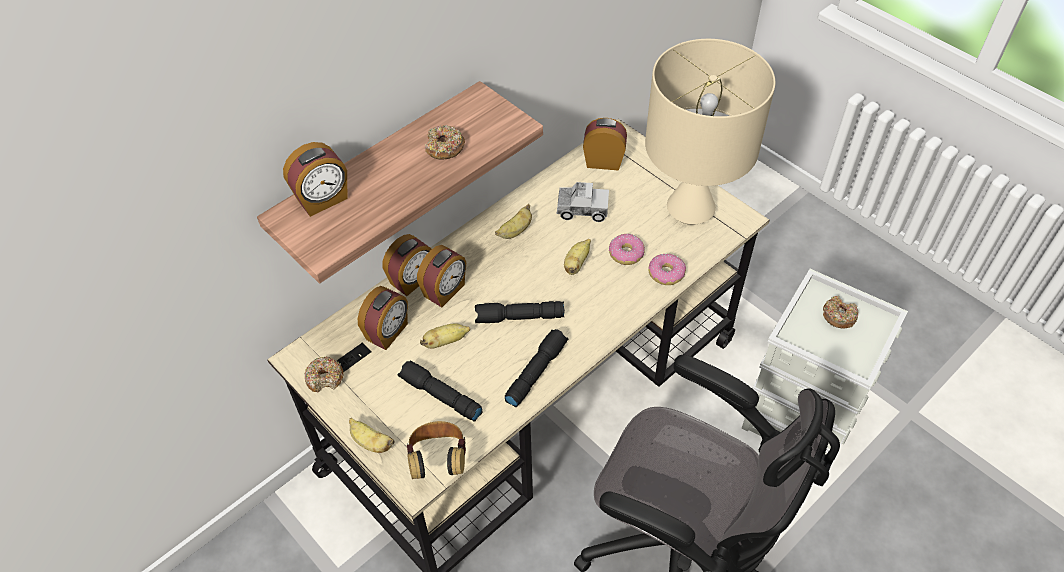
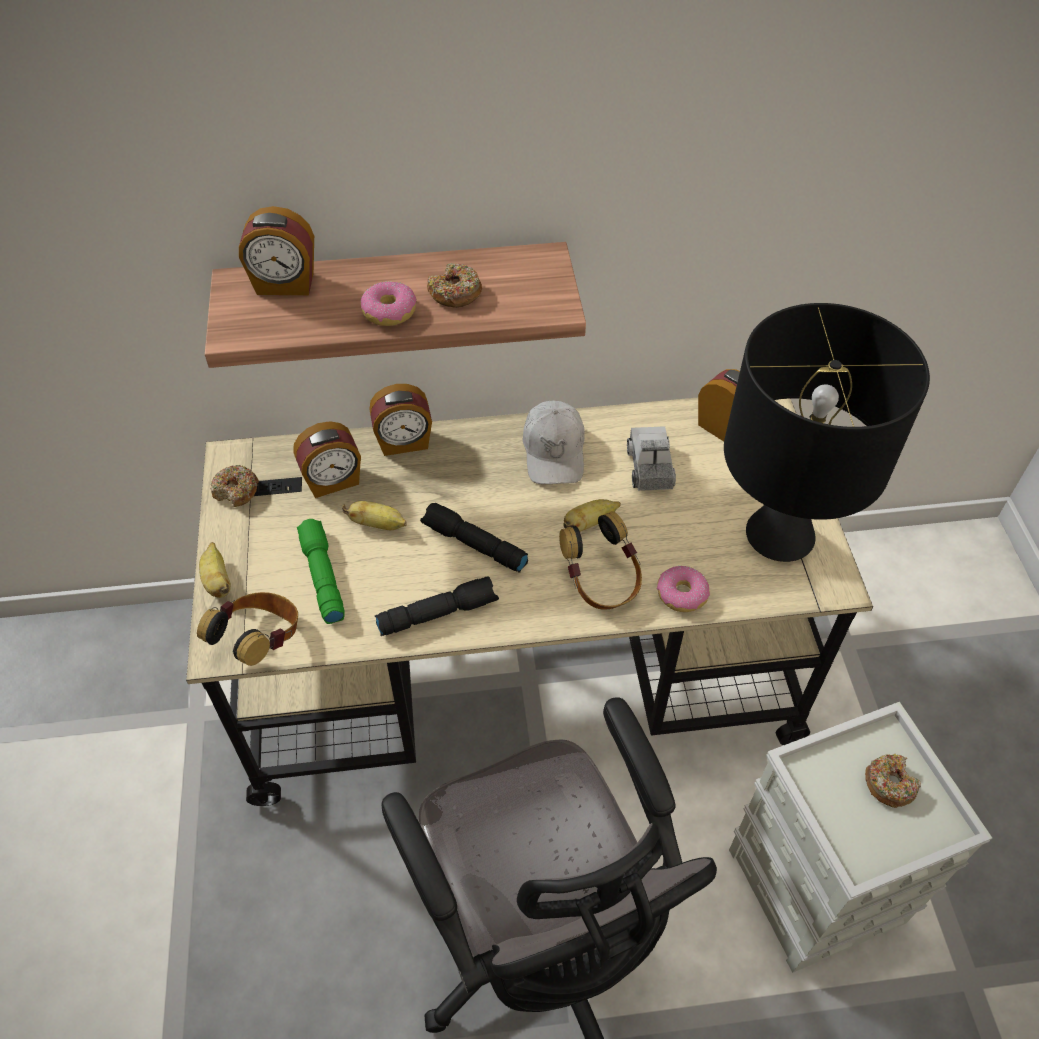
camera: 35 degrees right, 0 degrees up
black flashlight [398,360,483,422] -> green flashlight [297,519,345,624]
alarm clock [417,245,466,307] -> none
banana [495,204,532,239] -> white cap [522,401,585,484]
toy truck [557,182,609,222] -> toy truck turned 135 degrees counterclockwise [627,426,676,491]
donut [609,234,645,265] -> donut moved to [360,282,417,326]
beige table lamp [645,39,775,225] -> black table lamp [724,303,930,562]
none -> headphones [559,511,642,610]

